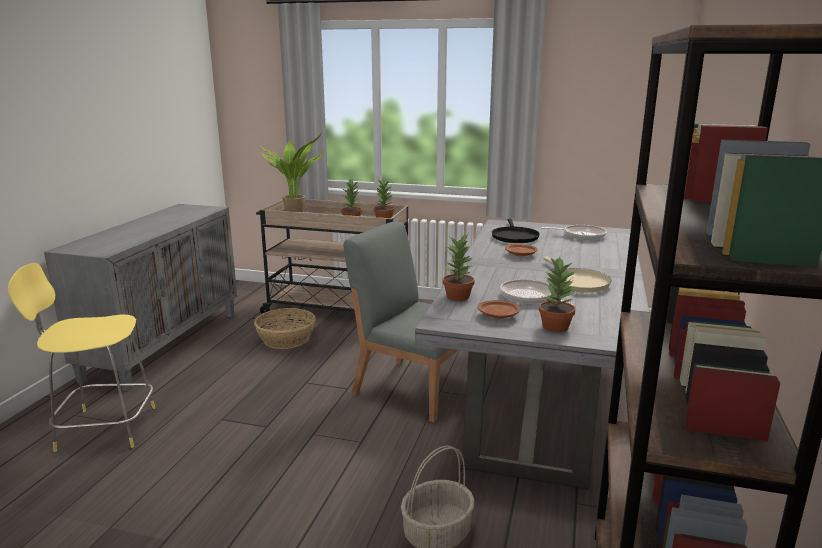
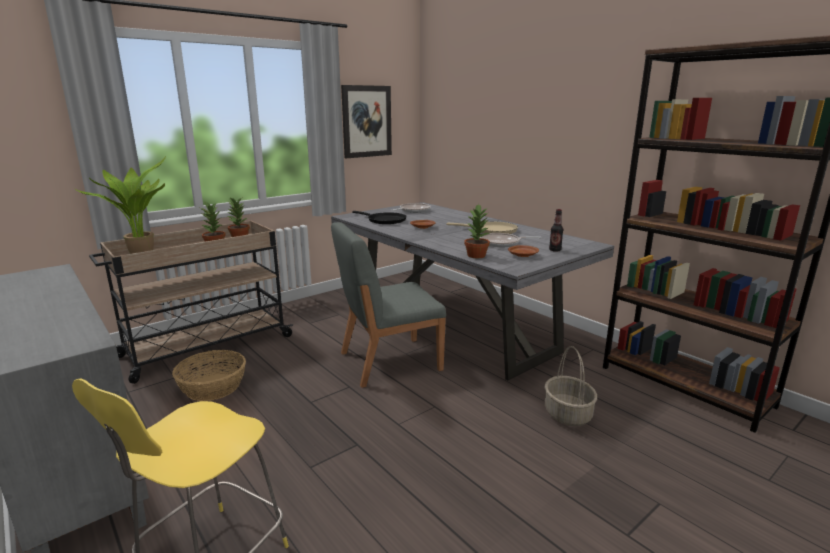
camera: 55 degrees left, 0 degrees up
potted plant [539,256,576,332] -> bottle [549,209,563,252]
none -> picture [341,85,392,158]

